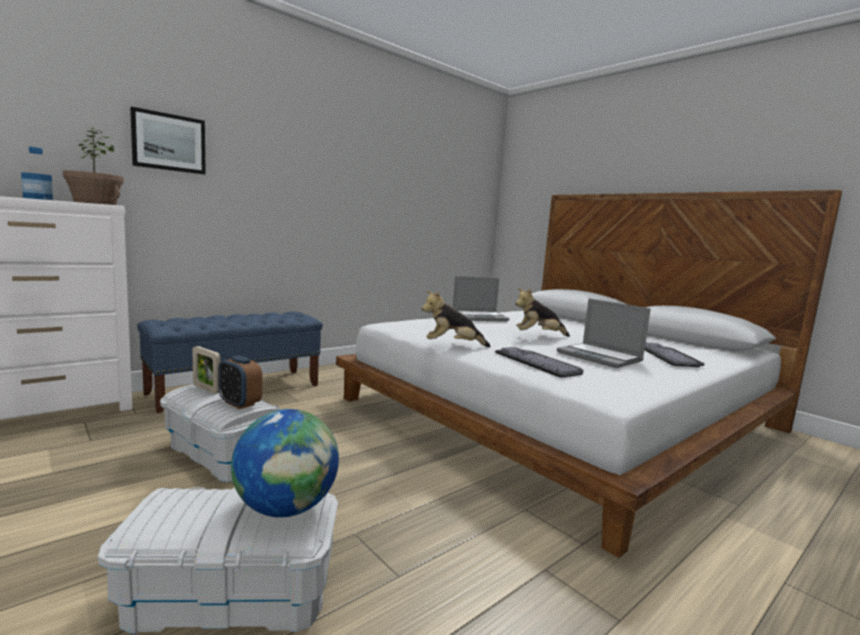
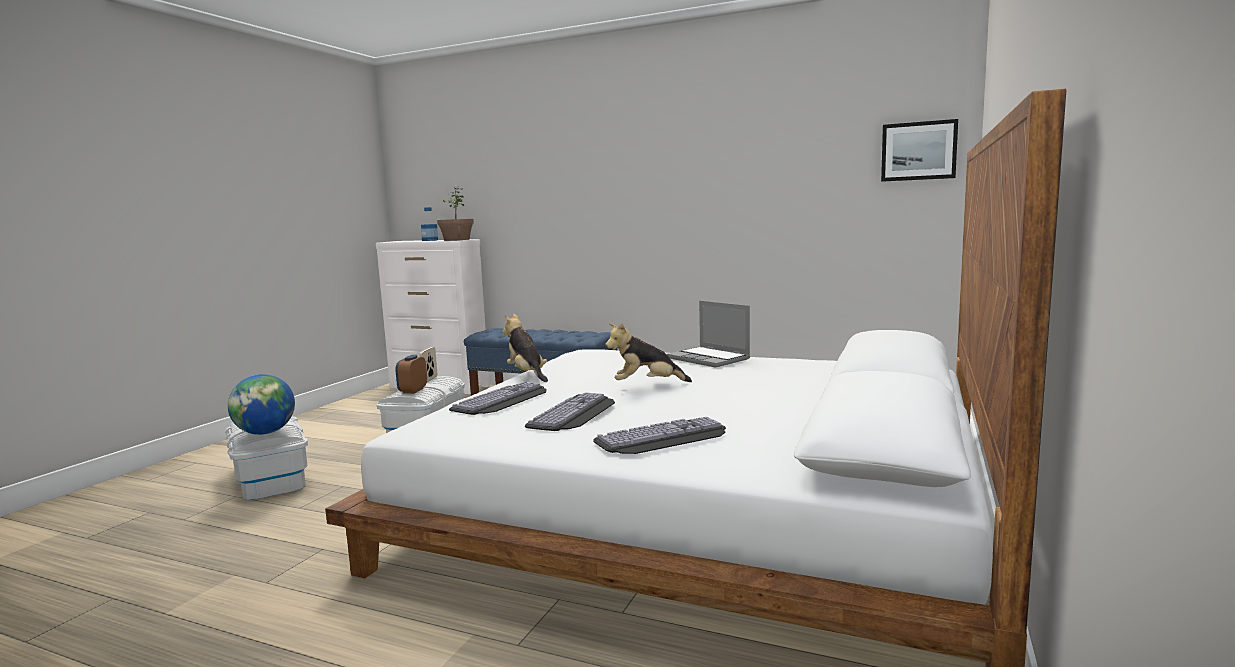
camera: 65 degrees right, 0 degrees up
picture [130,107,206,174] -> picture moved to [881,119,958,182]
plush toy [515,288,570,337] -> plush toy turned 60 degrees counterclockwise [605,323,692,382]
laptop [557,298,651,368] -> keyboard [525,392,615,431]

